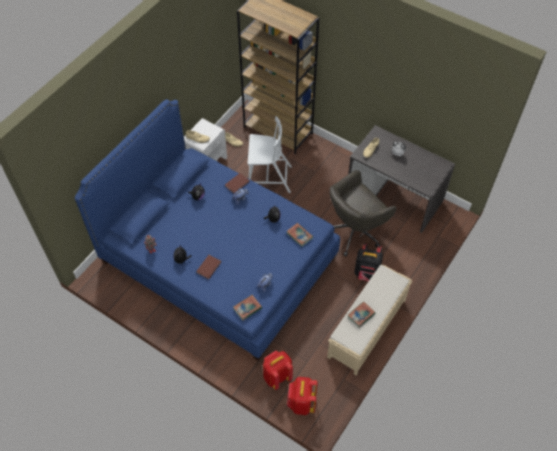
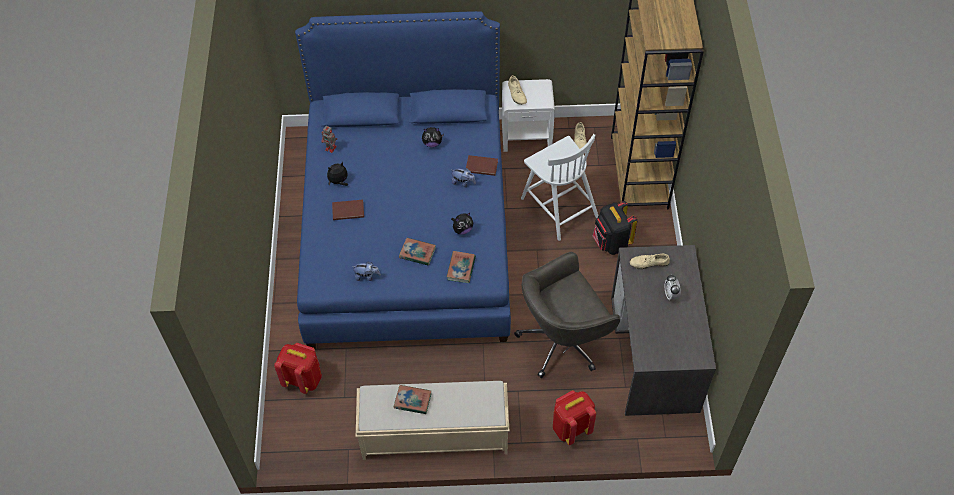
camera: 55 degrees right, 0 degrees up
book [233,295,262,321] -> book moved to [399,238,436,266]
red backpack [287,377,318,415] -> red backpack moved to [553,390,596,445]
grey office chair [330,170,396,257] -> grey office chair turned 45 degrees counterclockwise [514,252,620,378]
black backpack [354,243,383,281] -> black backpack moved to [593,201,637,255]

